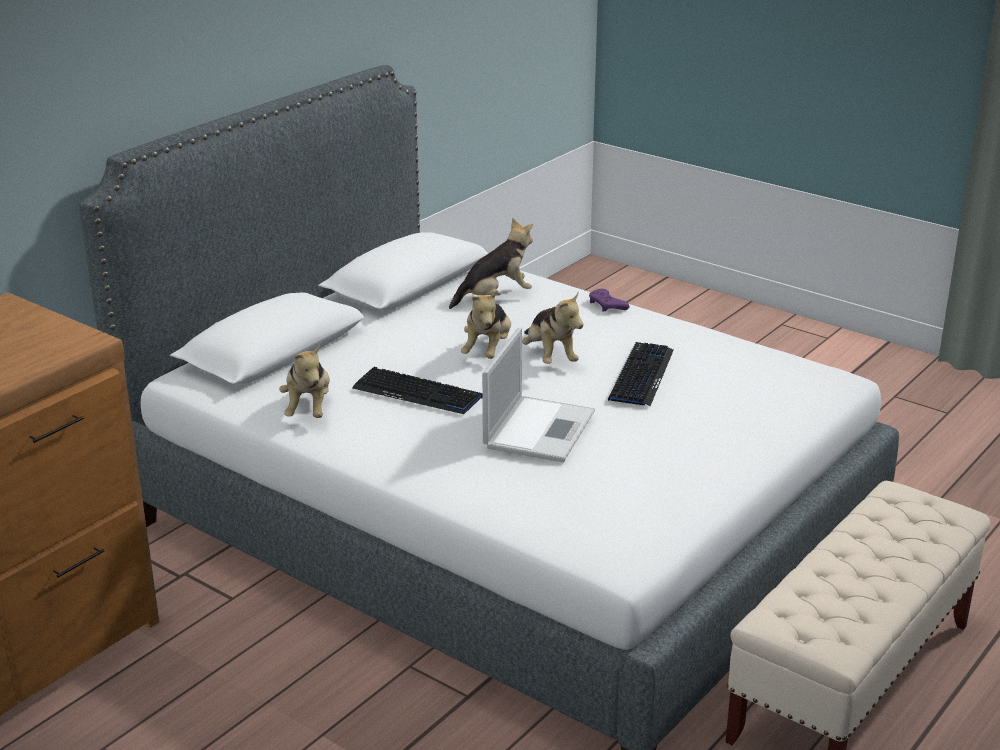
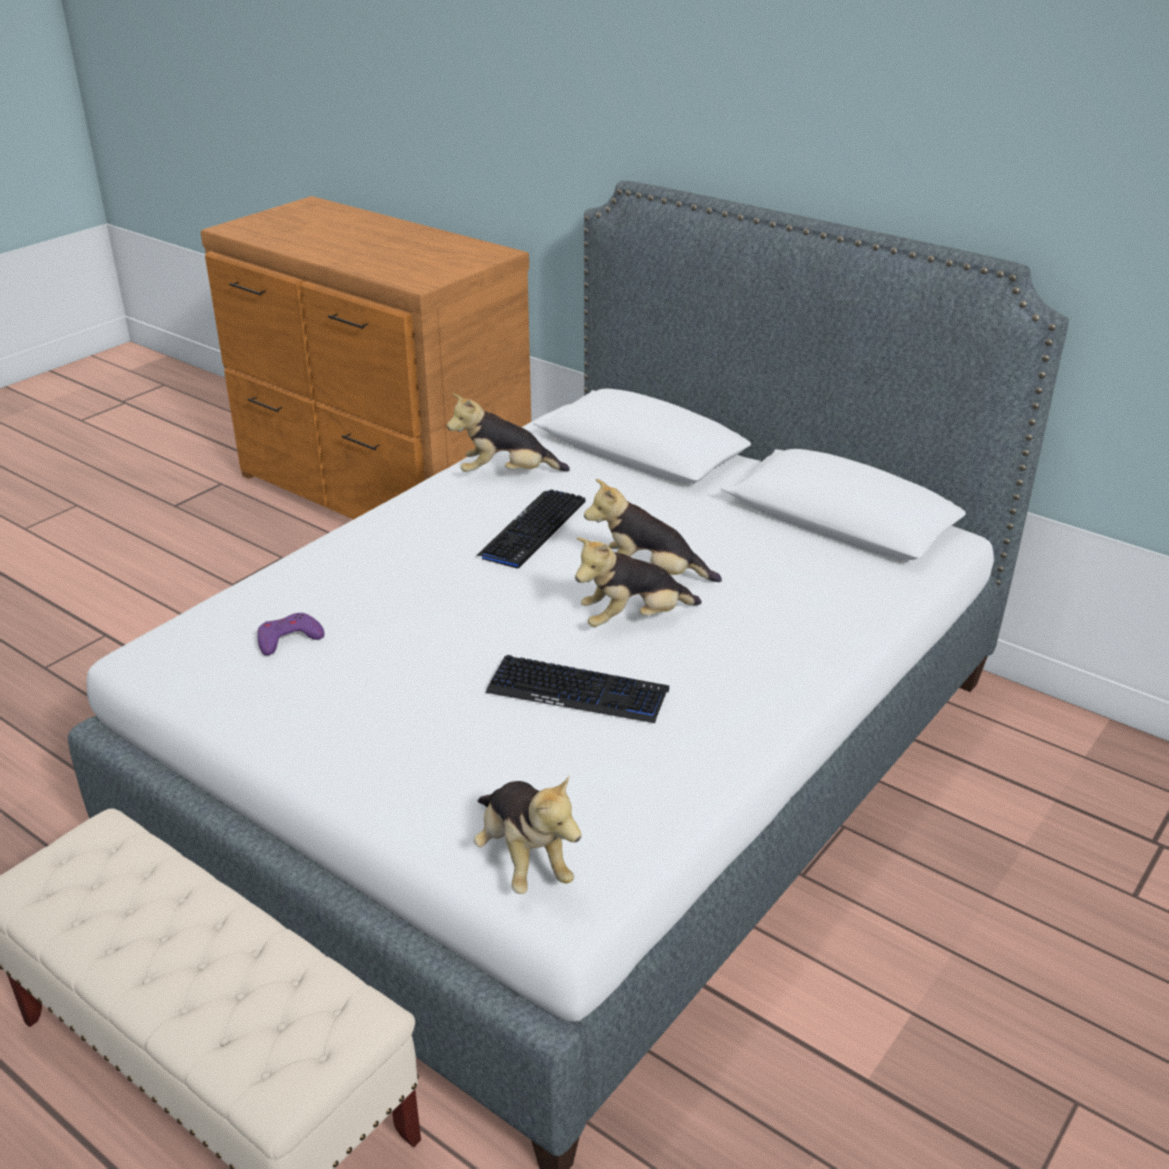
camera: 90 degrees right, 5 degrees up
plush toy [449,218,534,309] -> plush toy moved to [474,775,581,894]
laptop [482,327,595,462] -> none
purple game controller [589,289,630,312] -> purple game controller moved to [257,613,324,655]

